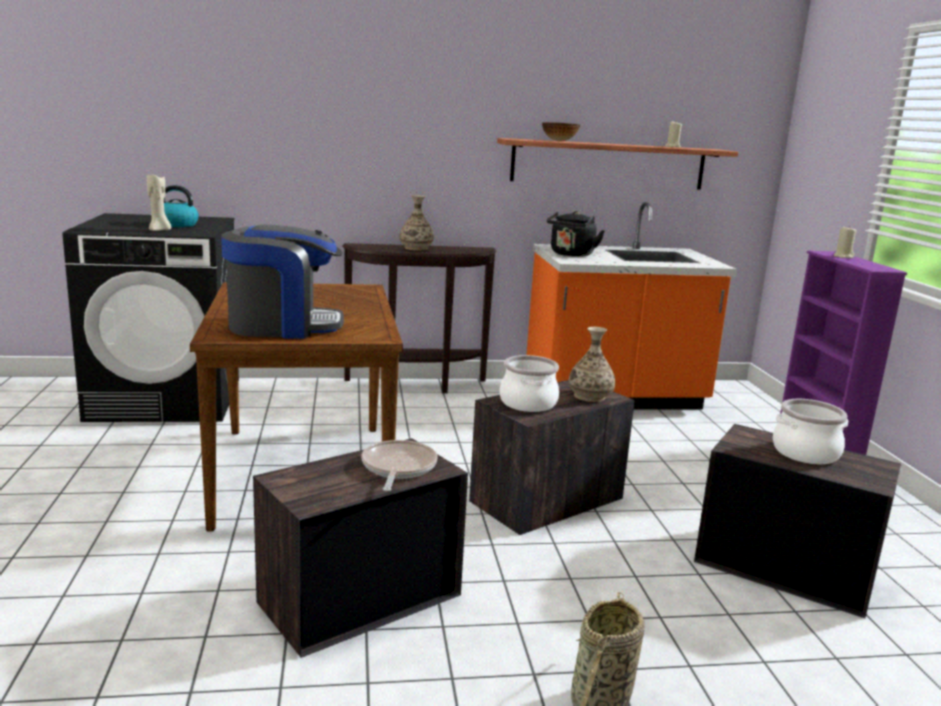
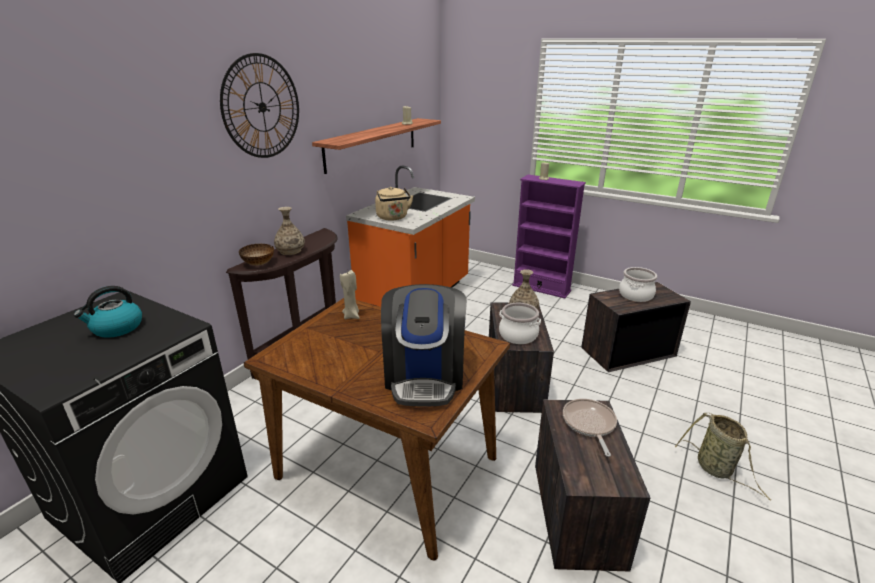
camera: 50 degrees left, 10 degrees up
beige candle [147,172,171,231] -> beige candle moved to [340,270,360,319]
coffee machine [221,224,344,339] -> coffee machine turned 150 degrees clockwise [381,284,467,406]
frying pan [361,440,437,492] -> frying pan turned 45 degrees clockwise [563,399,617,457]
bowl [542,122,580,141] -> bowl moved to [239,244,274,266]
black kettle [547,211,605,257] -> beige kettle [375,187,413,220]
none -> wall clock [220,53,299,158]

